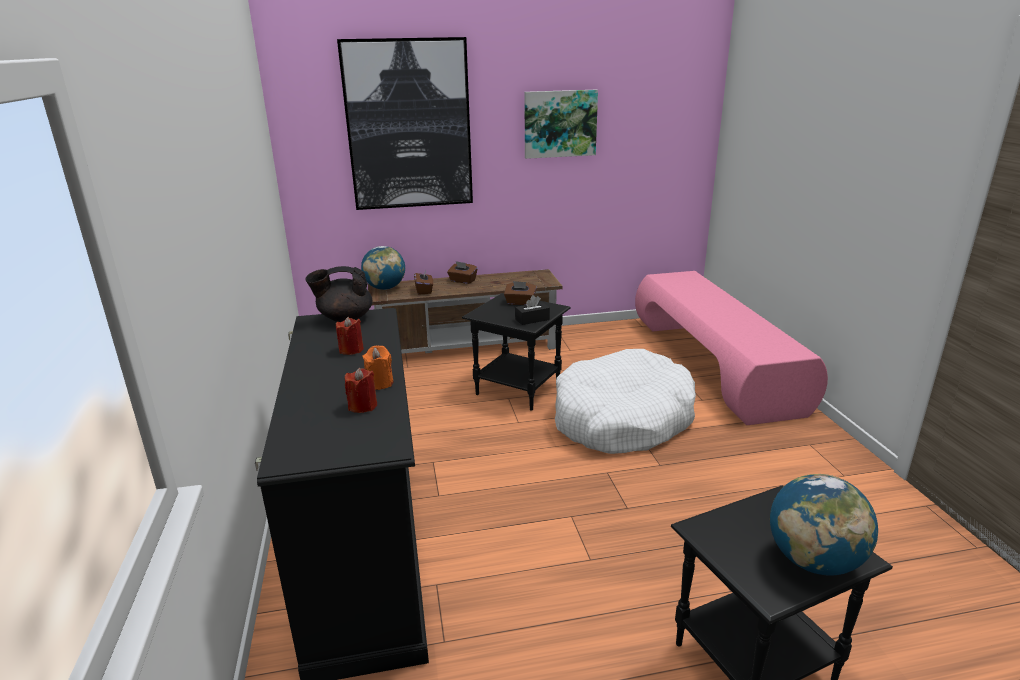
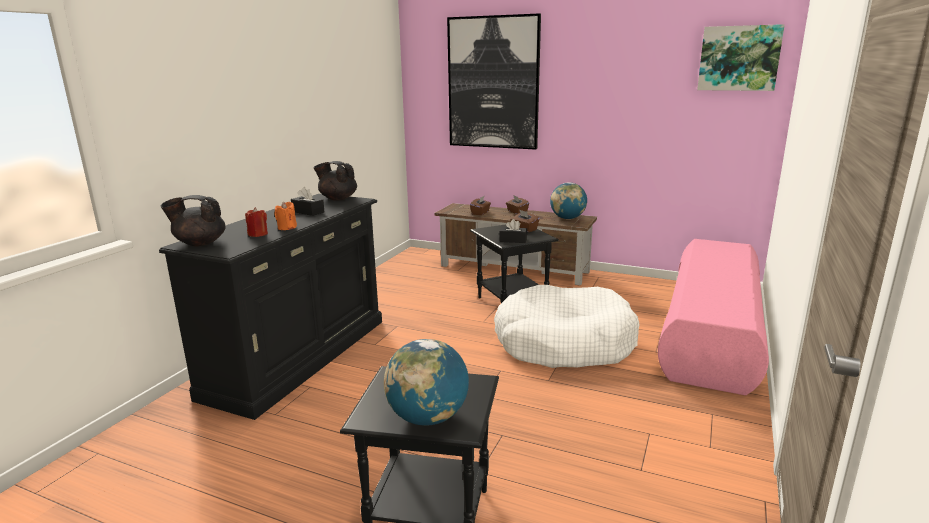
camera: 35 degrees right, 5 degrees down
red candle [336,316,364,355] -> black tissue box [291,187,324,216]
globe [361,246,405,290] -> globe moved to [550,182,587,219]
picture [524,90,598,159] -> picture moved to [697,24,785,91]
none -> black teapot [161,195,226,246]

